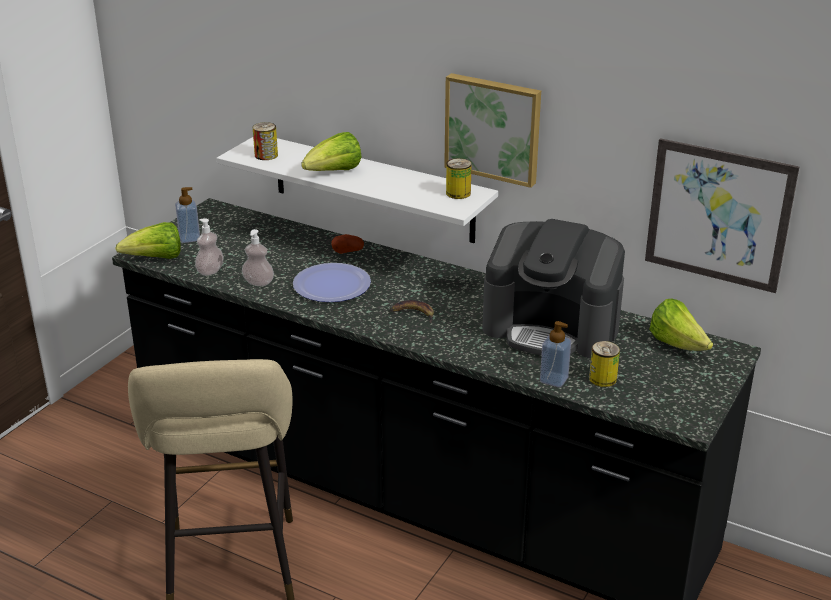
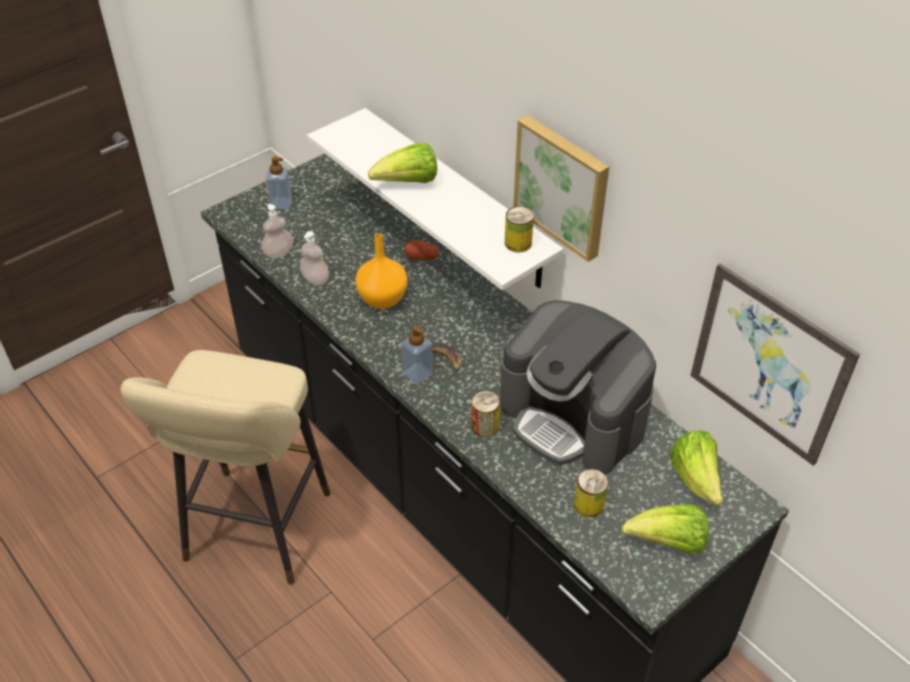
camera: 20 degrees right, 15 degrees up
lettuce [116,222,181,259] -> lettuce moved to [621,504,709,554]
can [253,122,278,160] -> can moved to [471,391,501,437]
plate [293,263,371,302] -> orange vase [356,233,407,309]
soap dispenser [540,321,571,387] -> soap dispenser moved to [401,325,433,384]

